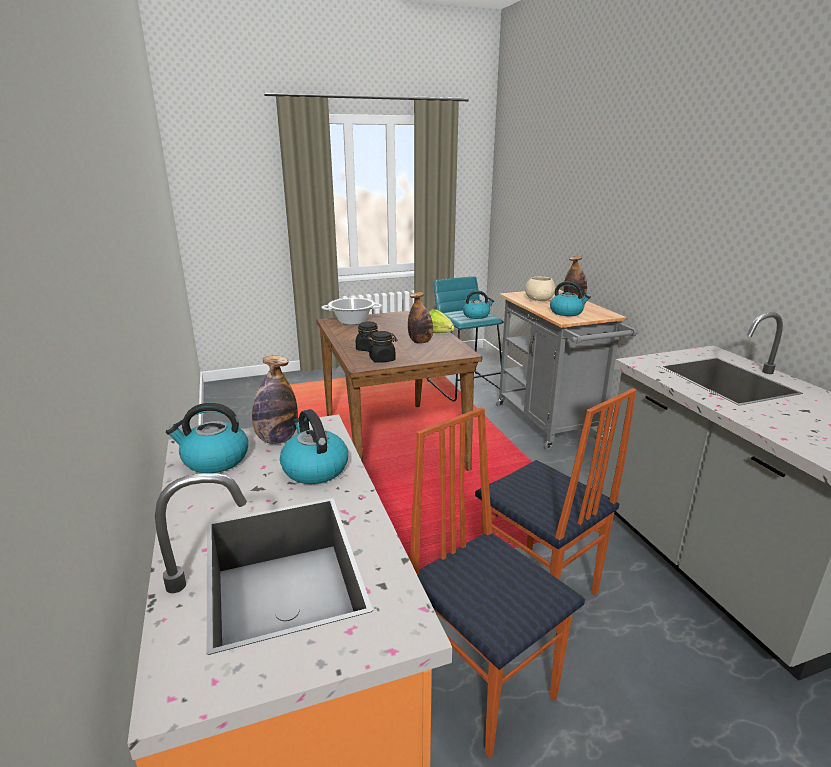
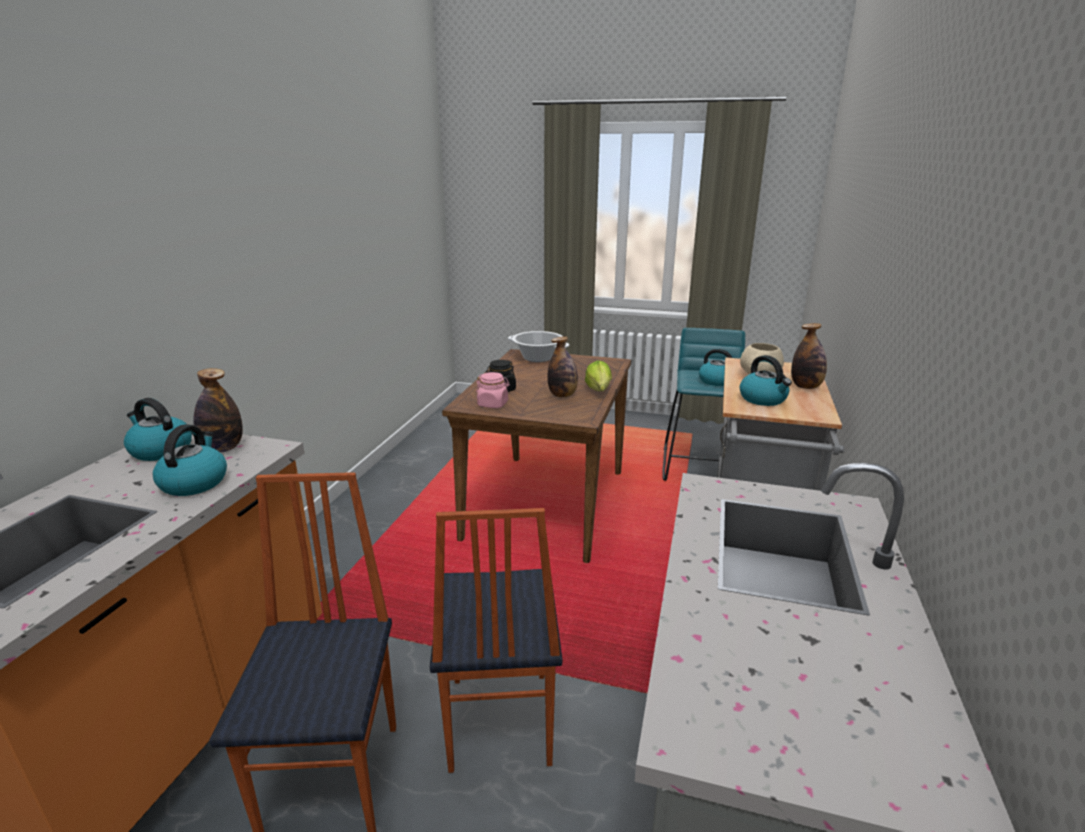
camera: 35 degrees right, 0 degrees up
black jar [367,331,397,363] -> pink jar [476,372,510,408]

